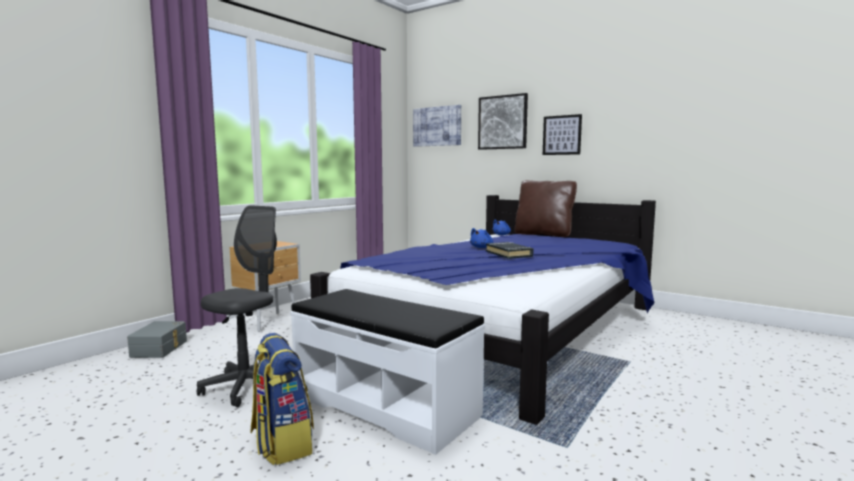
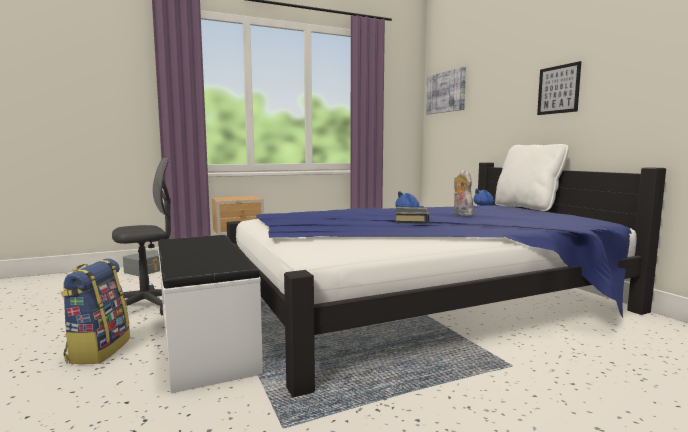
camera: 30 degrees right, 0 degrees up
picture [478,93,528,150] -> none
brown pillow [514,180,577,237] -> white pillow [495,144,569,211]
none -> plush toy [454,170,474,216]

